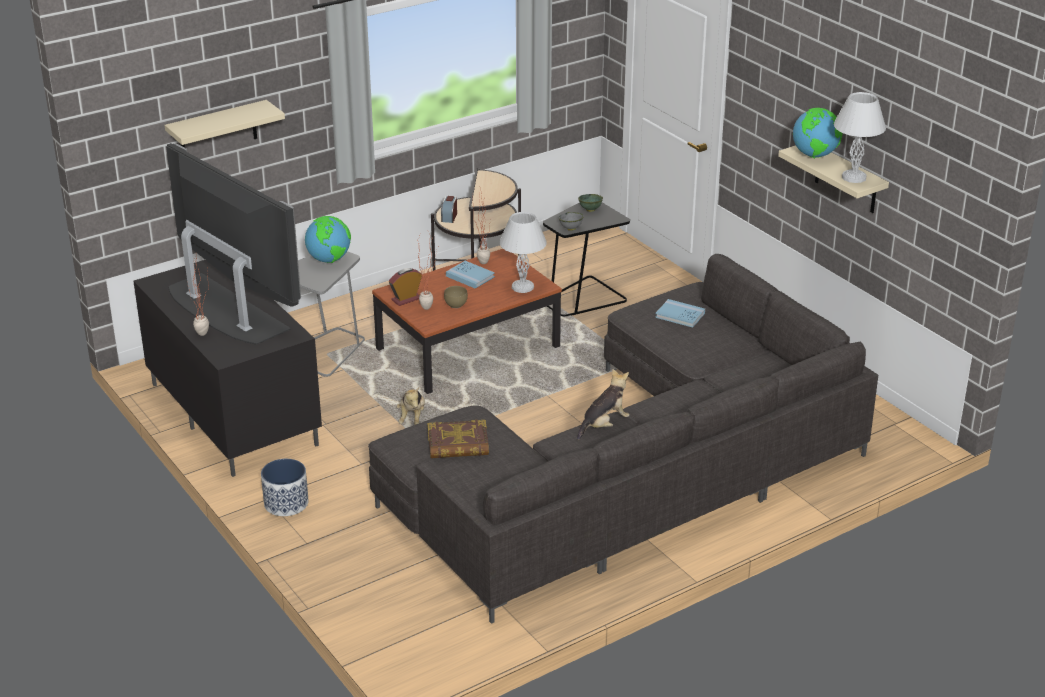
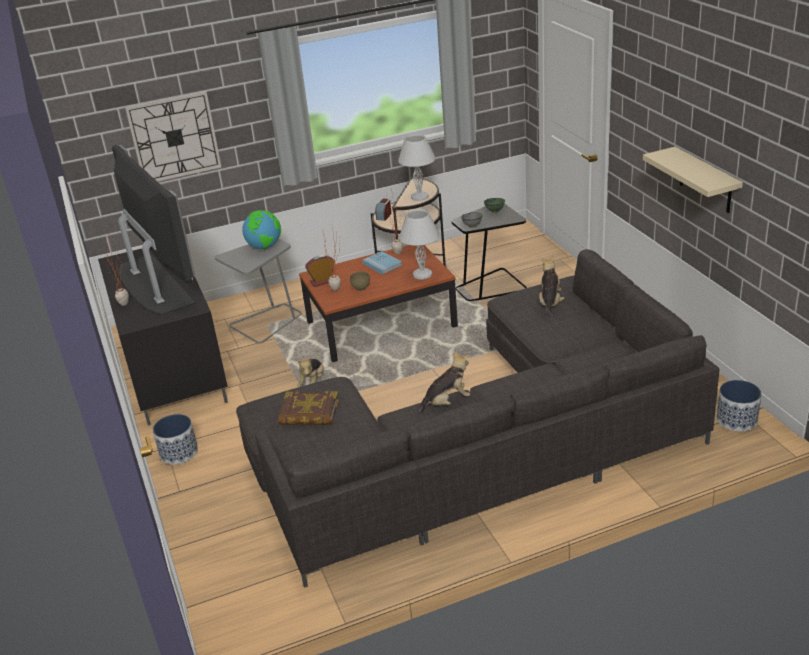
camera: 15 degrees right, 0 degrees up
beige shelf [165,100,285,148] -> wall clock [125,91,221,182]
blue book [655,299,705,328] -> plush toy [539,256,565,320]
globe [793,108,842,158] -> none
white table lamp [834,92,886,183] -> white table lamp moved to [398,134,435,201]
none -> planter [716,380,762,431]

